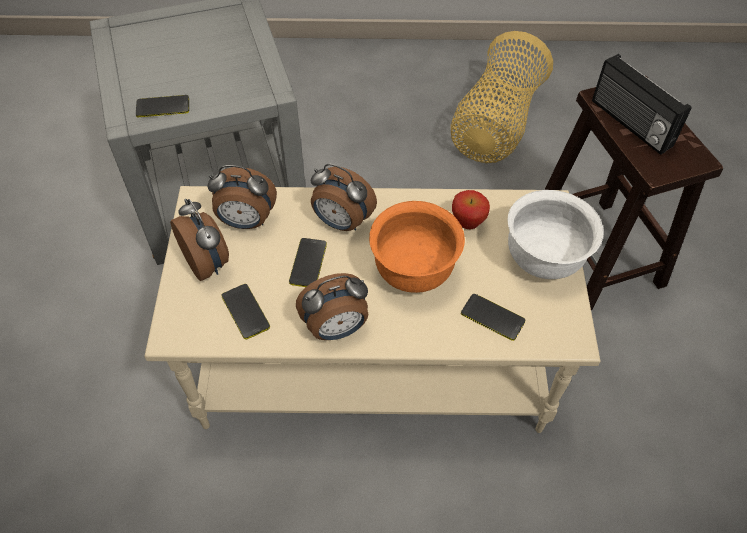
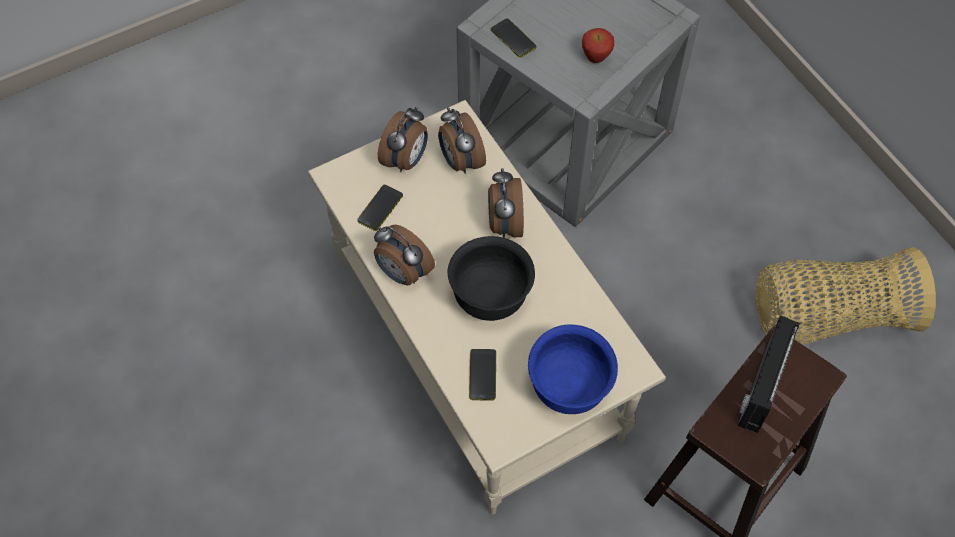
camera: 60 degrees right, 5 degrees up
phone [289,238,327,287] -> none
orange bowl [369,201,465,293] -> black bowl [448,236,535,321]
apple [452,190,490,229] -> apple moved to [582,28,614,63]
white bowl [508,190,603,279] -> blue bowl [528,324,618,414]

